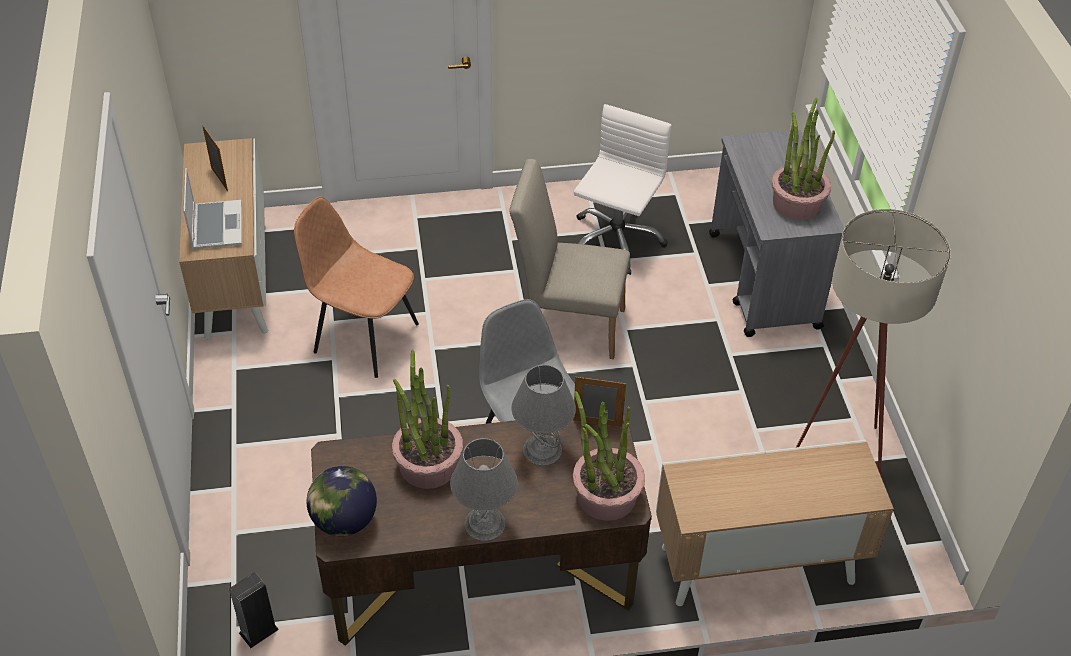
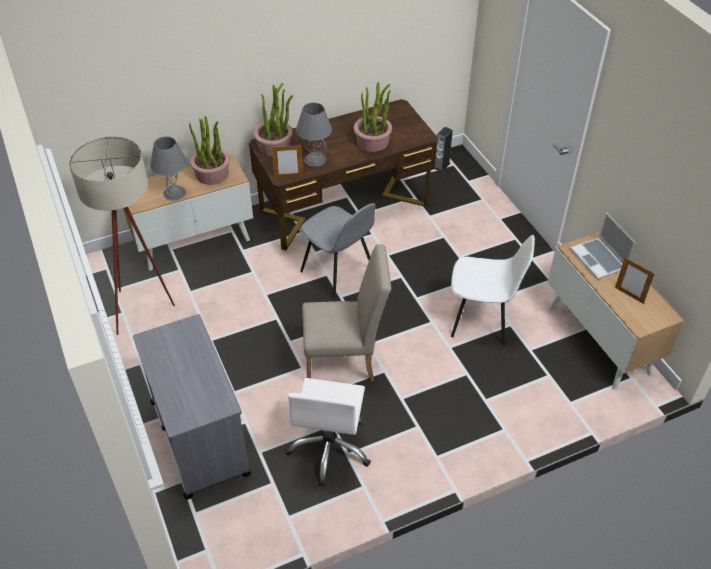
camera: 165 degrees right, 0 degrees up
brown chair [294,197,419,378] -> white chair [451,235,535,345]
globe [307,466,377,536] -> none
grey table lamp [450,438,518,541] -> grey table lamp moved to [150,137,187,201]
potted plant [772,98,835,220] -> potted plant moved to [189,116,230,185]

